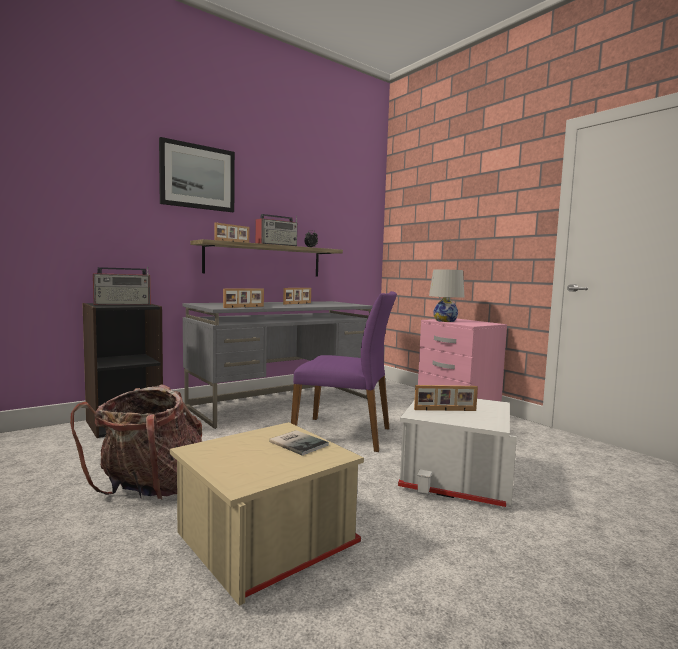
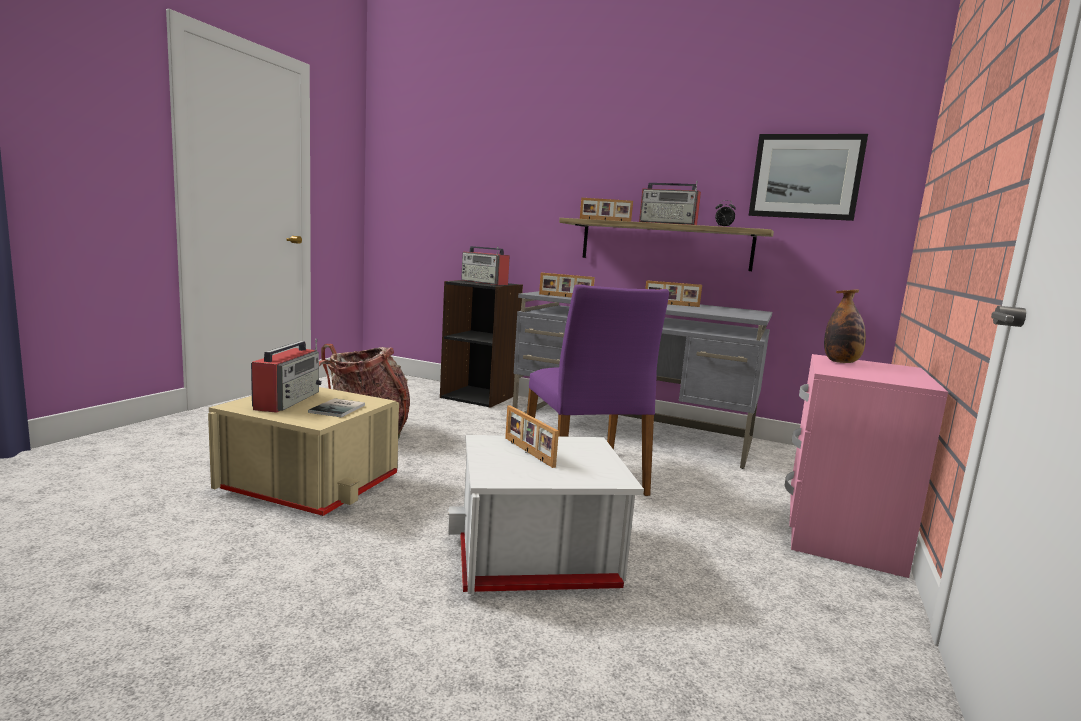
camera: 60 degrees right, 5 degrees up
picture [159,137,235,212] -> picture moved to [749,134,868,221]
white table lamp [429,269,464,322] -> bottle [824,289,866,363]
none -> radio [251,338,322,413]

